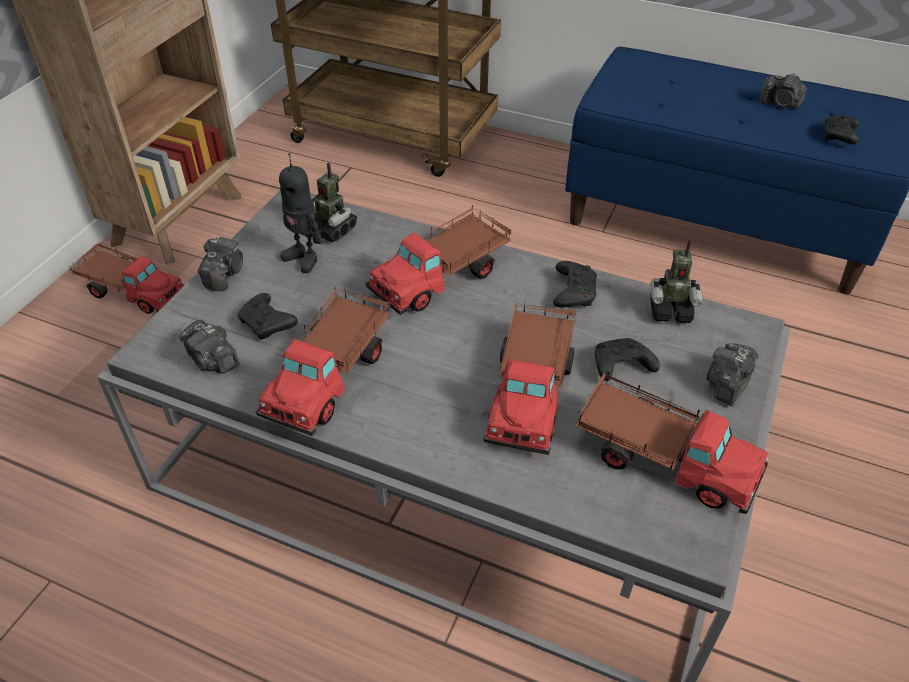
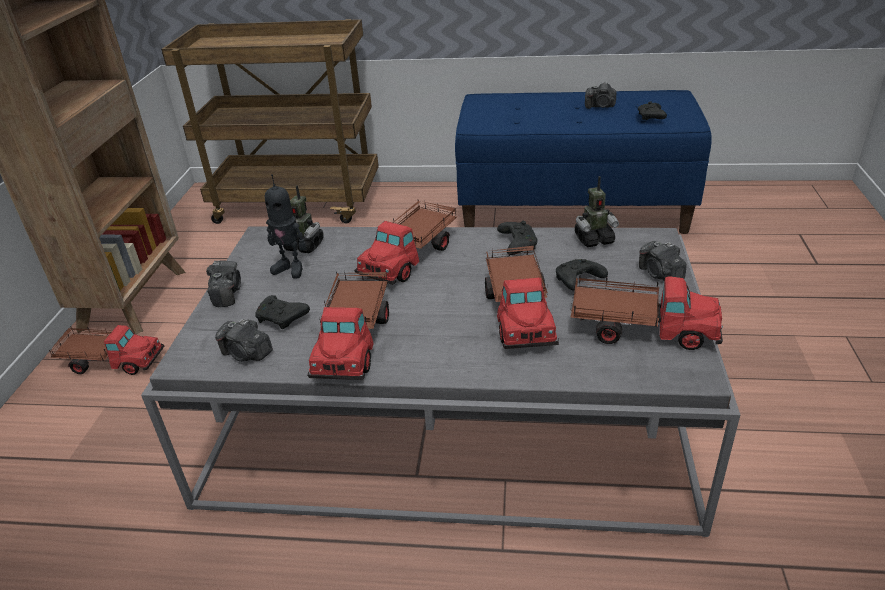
camera: 15 degrees left, 10 degrees down
camera [706,343,759,406] -> camera turned 45 degrees counterclockwise [639,241,687,280]

